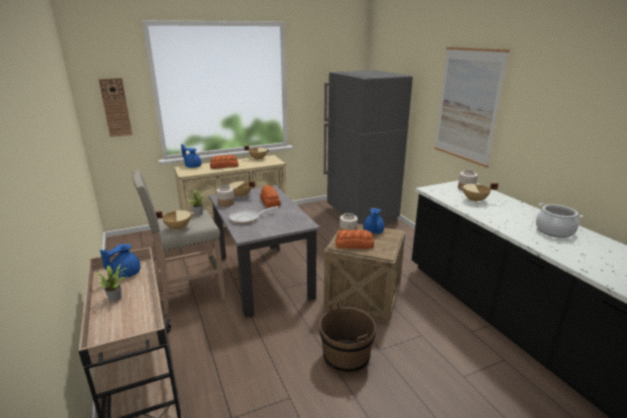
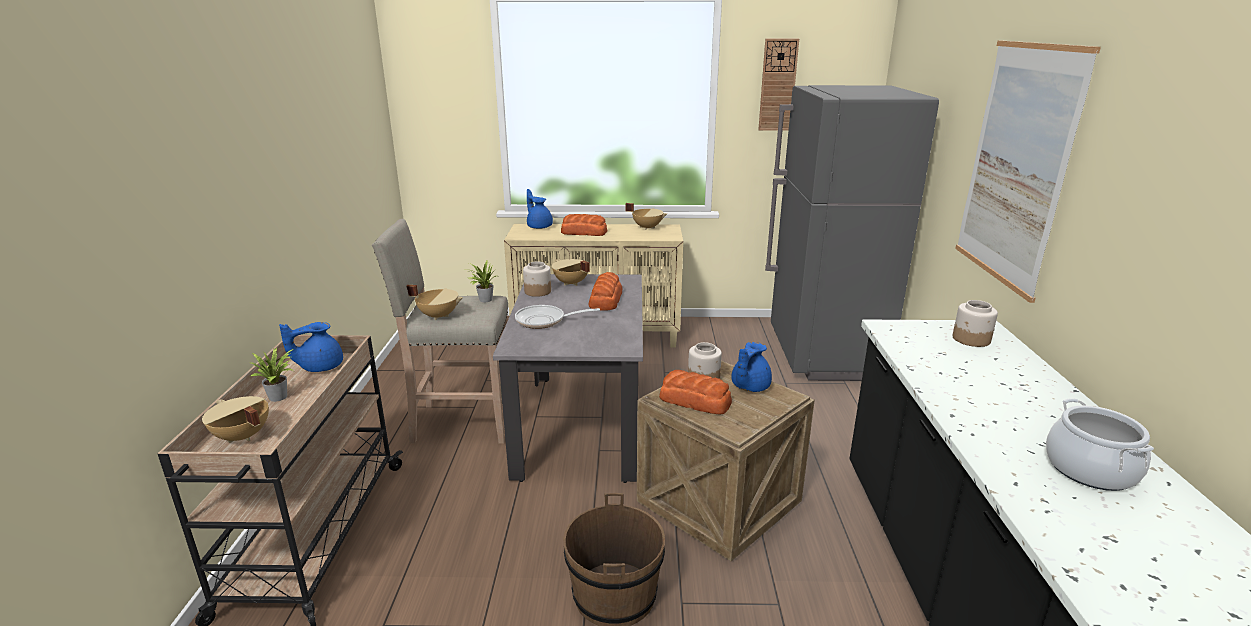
camera: 25 degrees right, 0 degrees up
wall clock [98,78,132,137] -> wall clock moved to [758,39,799,131]
beige cooking pot [460,182,498,203] -> beige cooking pot moved to [202,396,269,443]

